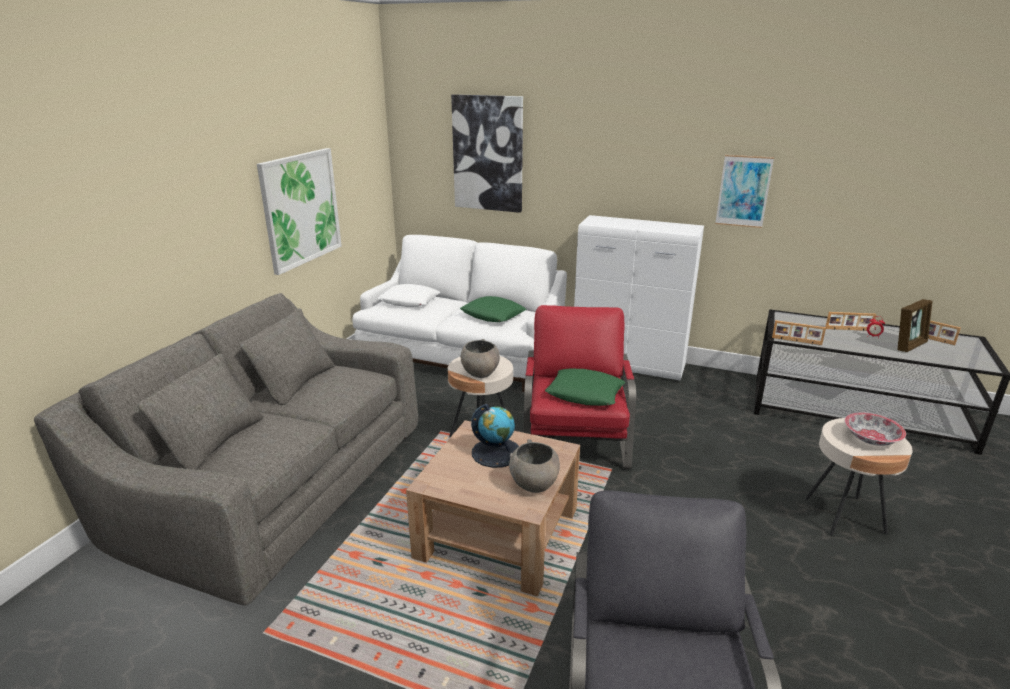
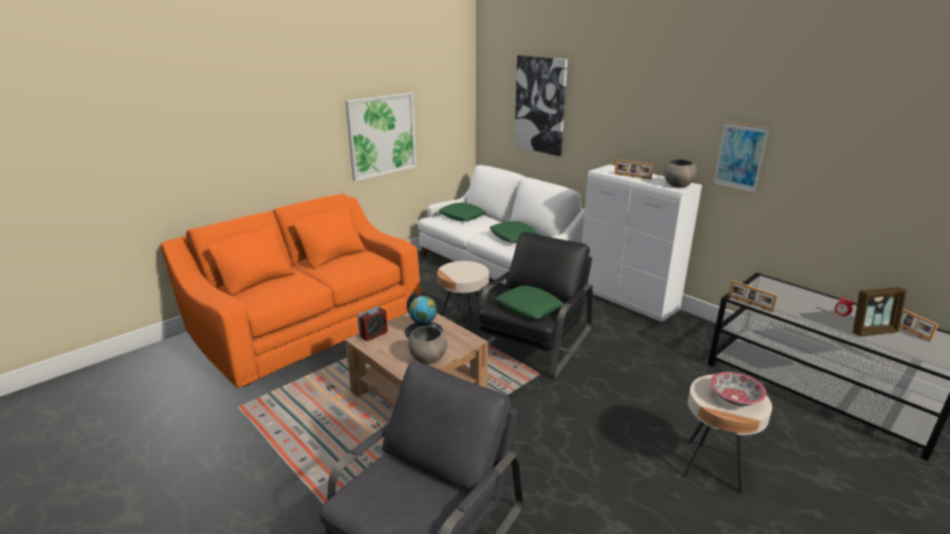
camera: 25 degrees right, 0 degrees up
grey sofa [34,293,418,606] -> orange sofa [161,193,421,388]
white pillow [378,284,440,307] -> green pillow [438,203,487,221]
grey bowl [461,339,500,378] -> grey bowl moved to [664,159,697,188]
red armchair [523,305,636,469] -> black armchair [477,232,593,378]
picture frame [825,312,877,331] -> picture frame moved to [615,159,654,180]
none -> alarm clock [357,306,388,341]

